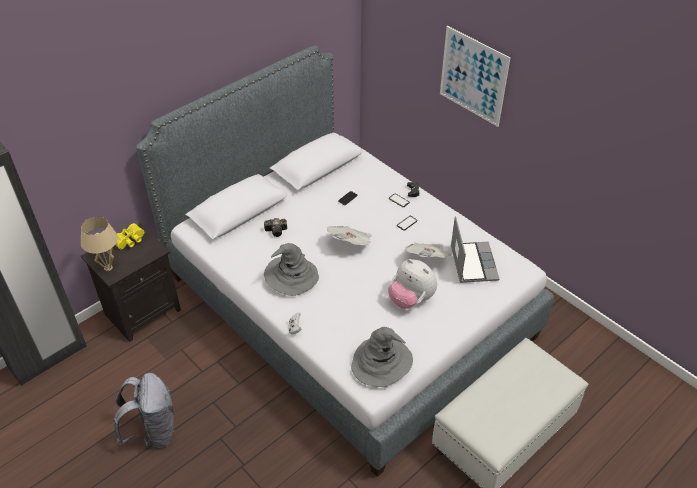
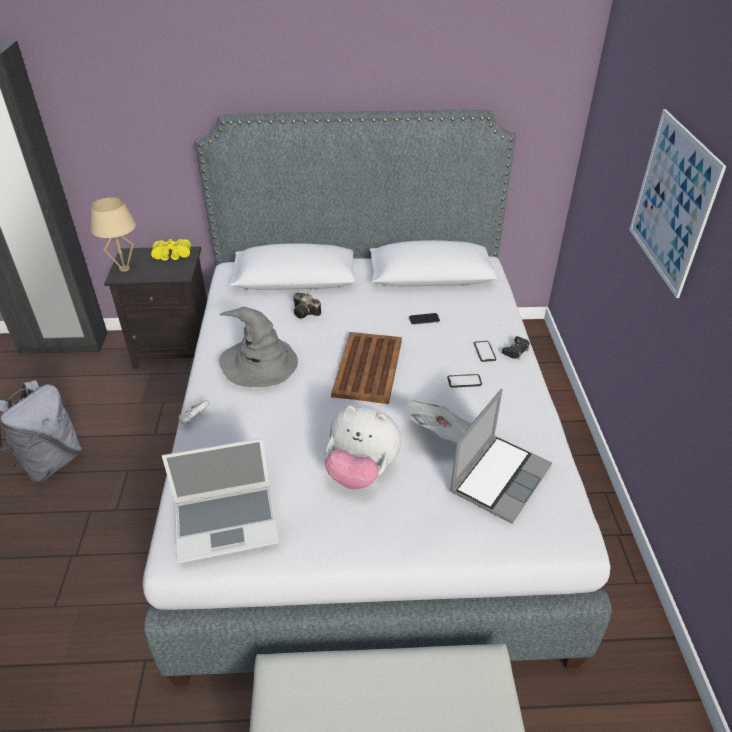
camera: 40 degrees right, 5 degrees down
newspaper [327,226,372,246] -> brown tray [331,332,402,404]
grey hat [351,327,413,387] -> laptop [162,438,279,564]
plush toy [388,259,437,309] -> plush toy turned 60 degrees counterclockwise [325,405,401,489]

